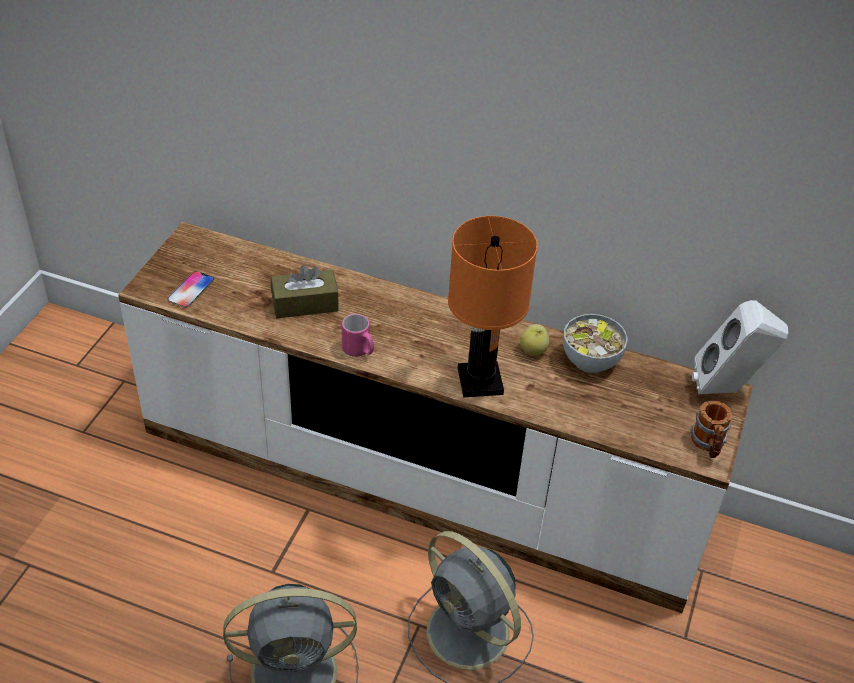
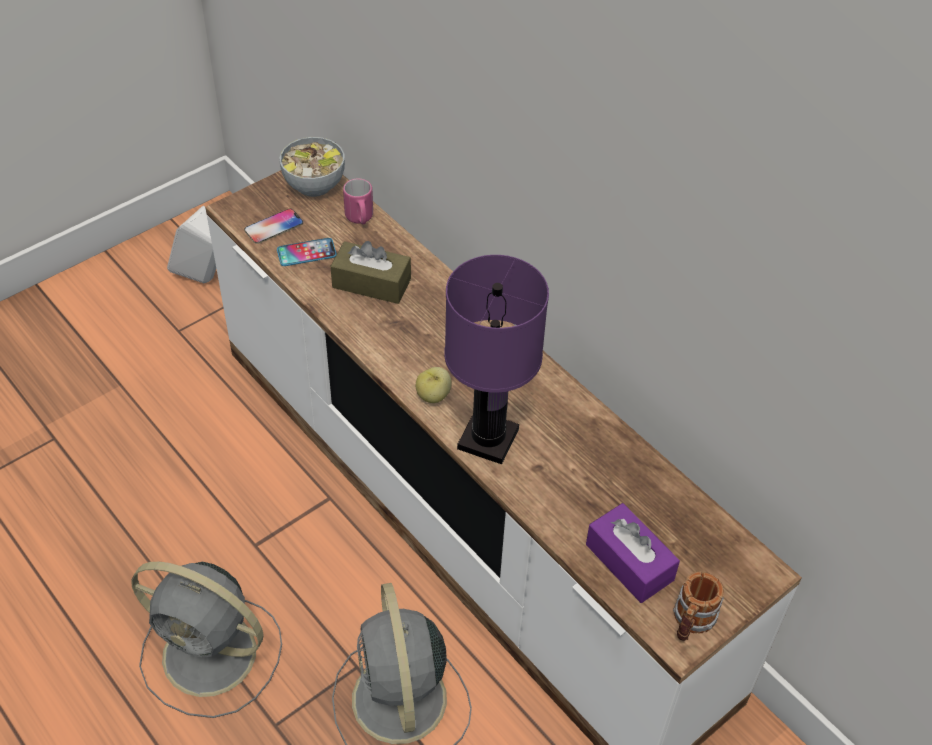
camera: 30 degrees right, 5 degrees up
pink mug [342,314,374,357] -> pink mug moved to [343,179,373,224]
orange table lamp [448,216,538,397] -> purple table lamp [445,255,549,464]
apple [520,324,550,355] -> apple moved to [416,367,451,403]
bowl [563,314,628,373] -> bowl moved to [279,137,345,197]
white speaker [692,300,788,395] -> white speaker moved to [167,206,216,283]
none -> phone [277,238,337,266]
none -> purple tissue box [586,503,680,603]

